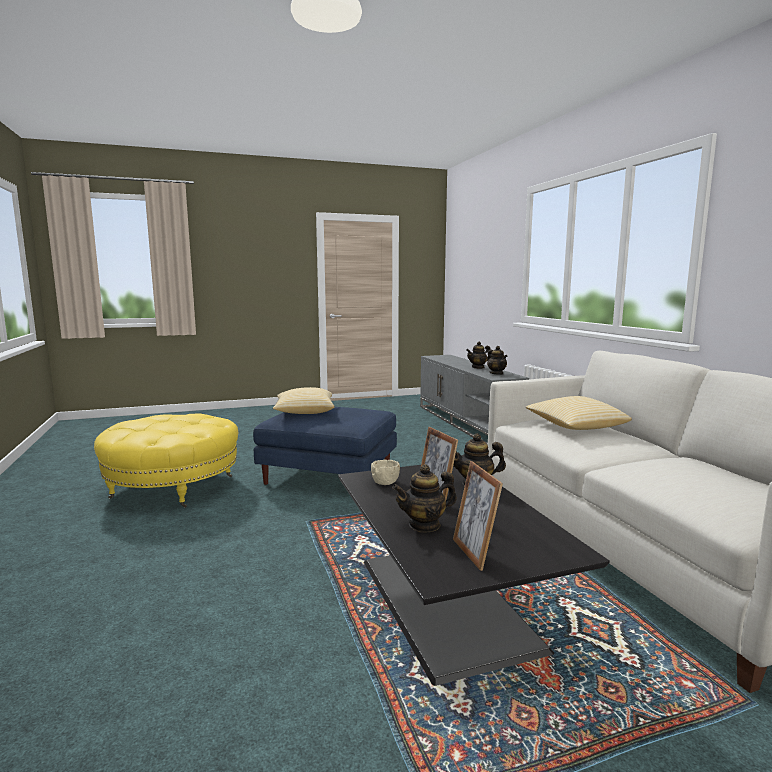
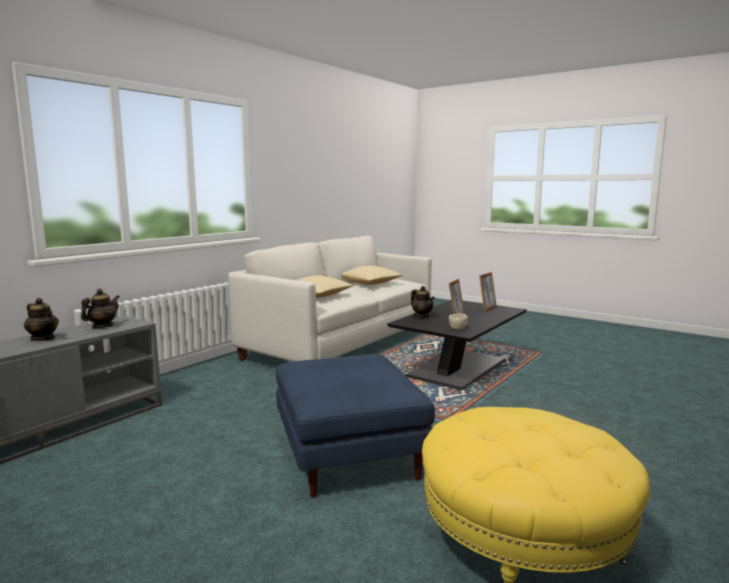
camera: 125 degrees left, 0 degrees up
pillow [273,387,334,414] -> pillow moved to [341,265,402,285]
teapot [392,464,457,532] -> none

